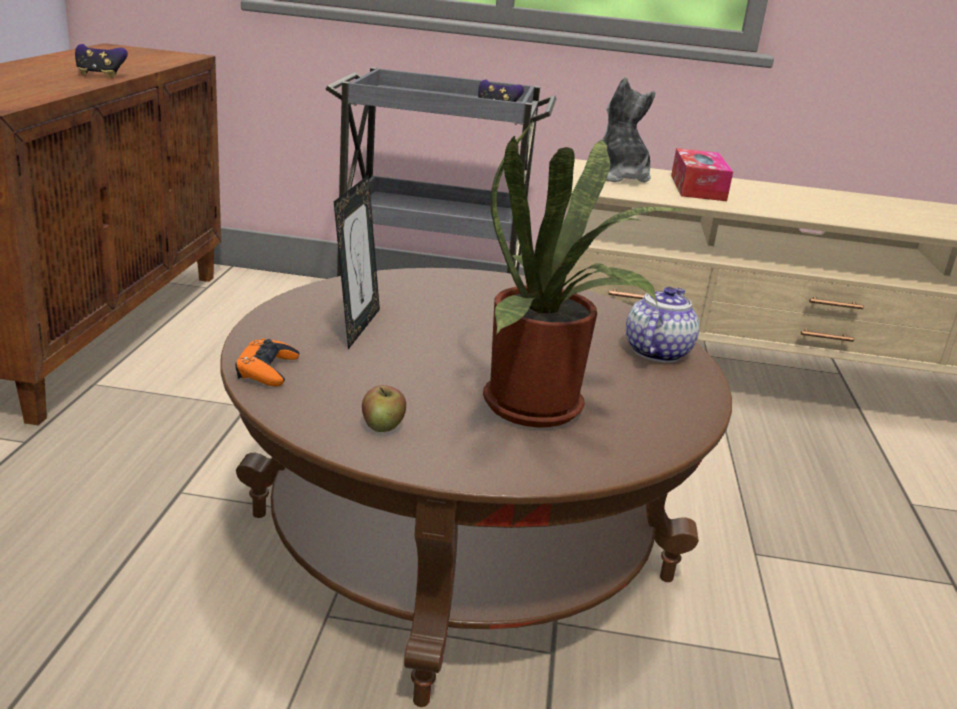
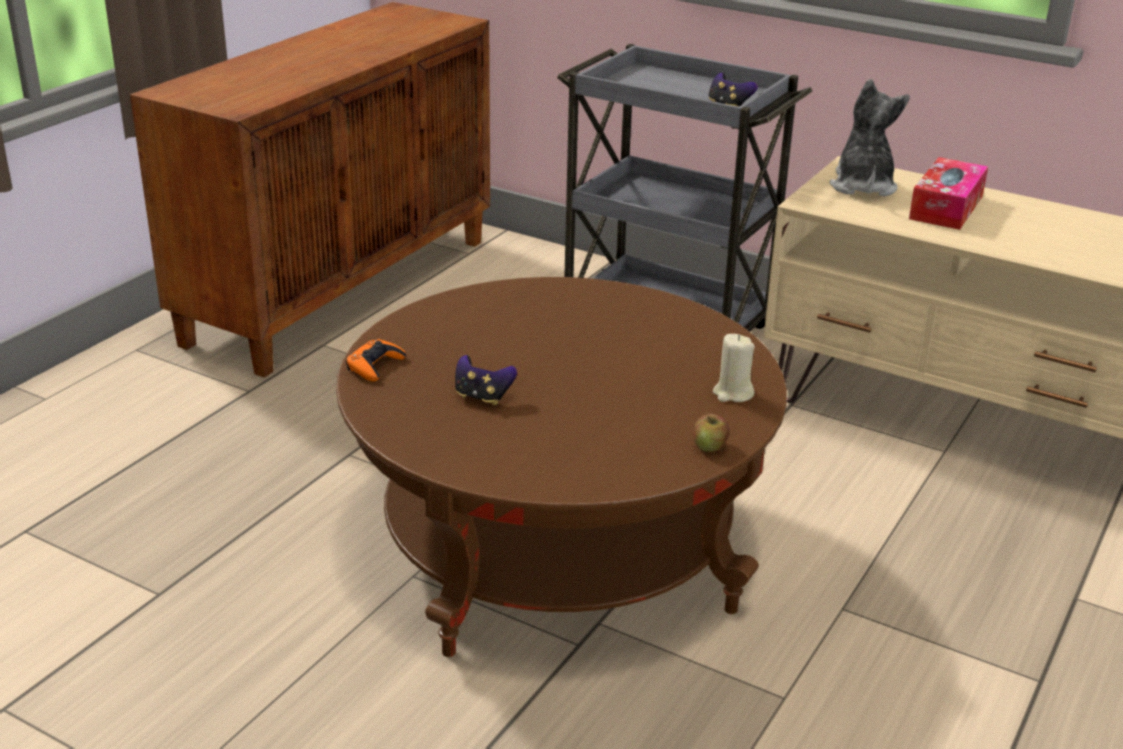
camera: 25 degrees right, 5 degrees up
game controller [75,44,128,78] -> game controller moved to [455,355,517,405]
picture frame [334,175,380,349] -> none
apple [362,385,406,432] -> apple moved to [694,414,730,452]
potted plant [483,121,690,428] -> none
teapot [626,287,699,363] -> beige candle [713,334,755,402]

